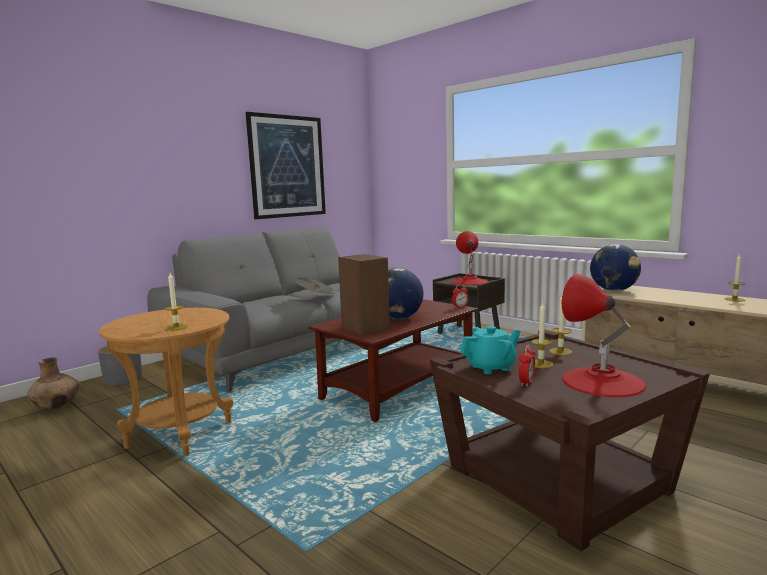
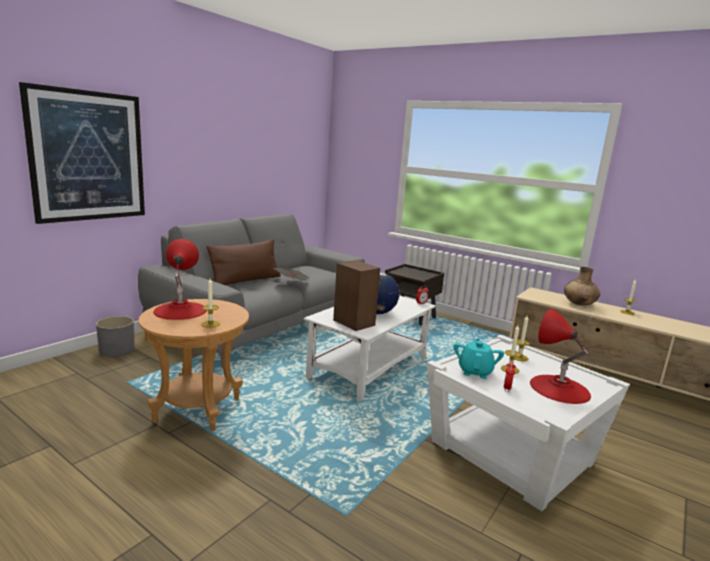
camera: 10 degrees left, 5 degrees up
brown vase [27,357,79,409] -> brown vase moved to [564,267,600,306]
picture [246,112,326,219] -> picture moved to [19,82,145,224]
brown coffee table [309,299,478,422] -> white coffee table [304,296,436,401]
brown side table [430,330,710,551] -> white side table [427,335,630,511]
red table lamp [452,231,489,285] -> red table lamp moved to [153,239,206,320]
turquoise teapot [460,326,520,374] -> turquoise teapot turned 45 degrees counterclockwise [454,338,504,379]
globe [590,244,641,291] -> none
none -> brown pillow [207,239,280,285]

